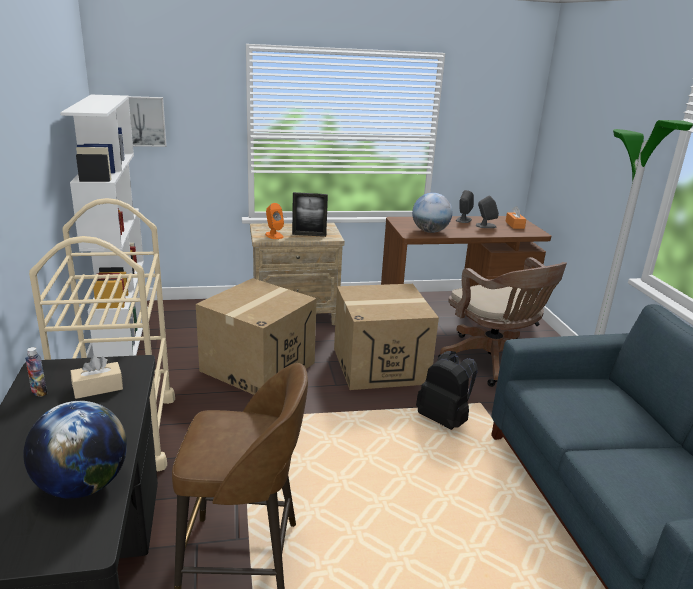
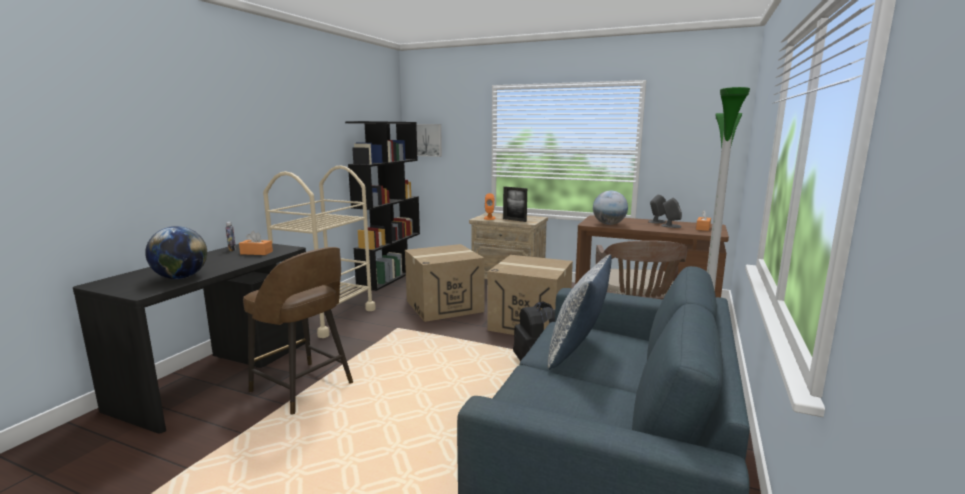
camera: 35 degrees right, 10 degrees down
white bookcase [60,95,148,357] -> black bookcase [345,121,420,291]
beige tissue box [71,356,123,399] -> orange tissue box [239,231,273,255]
none -> pillow [548,254,612,369]

